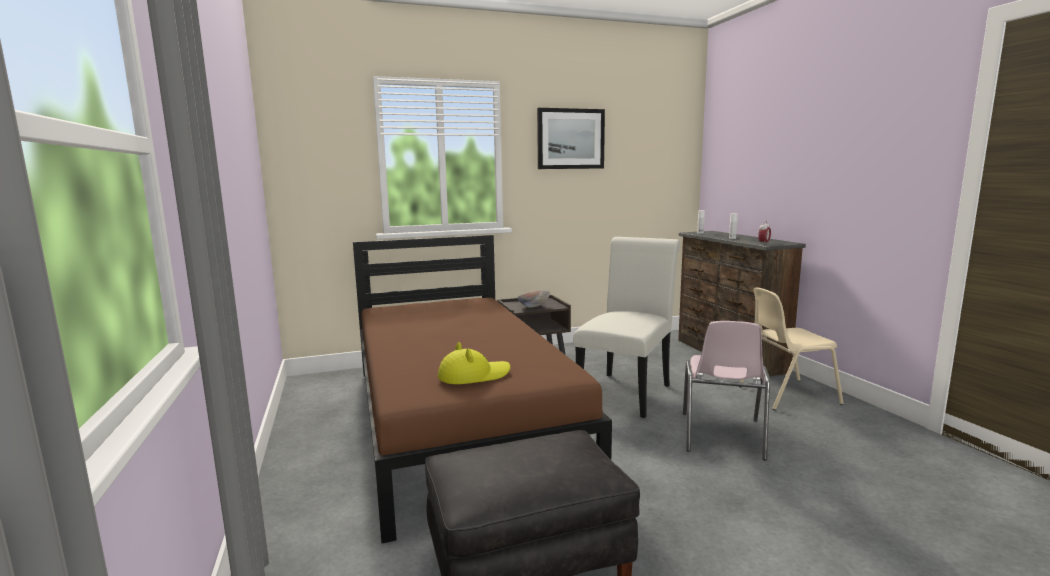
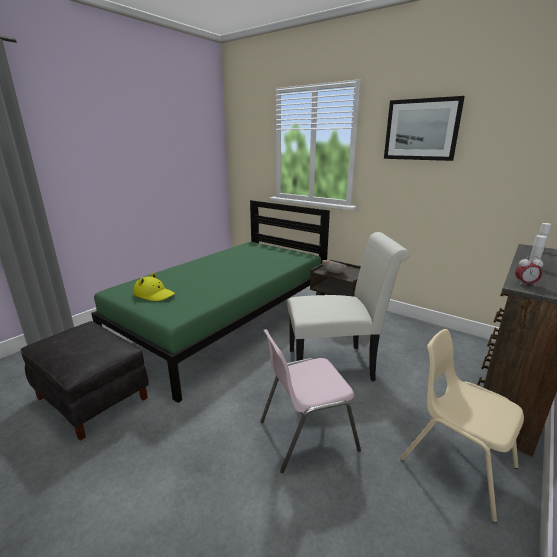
camera: 55 degrees right, 10 degrees up
brown bed [353,235,612,543] -> green bed [91,200,330,403]

